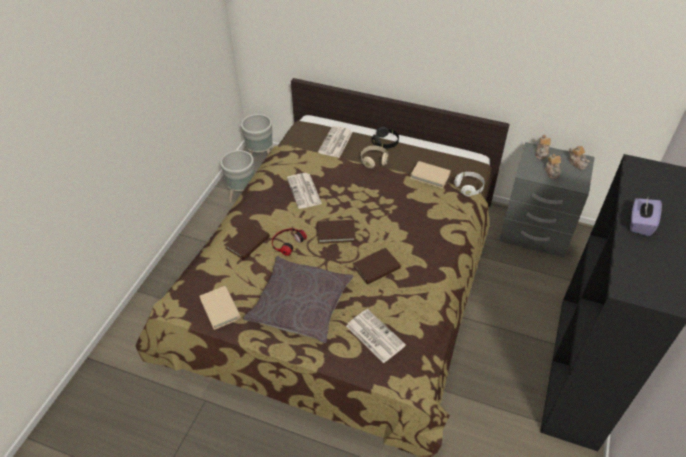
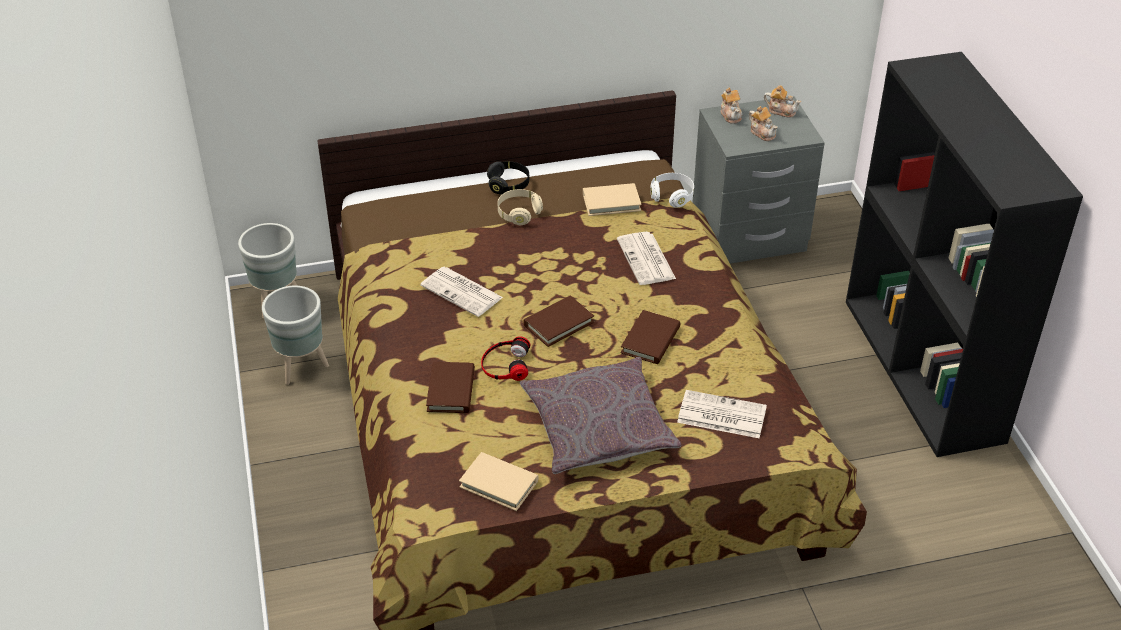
camera: 35 degrees left, 5 degrees down
newspaper [318,126,353,158] -> newspaper moved to [617,232,676,285]
purple tissue box [630,198,662,236] -> none

